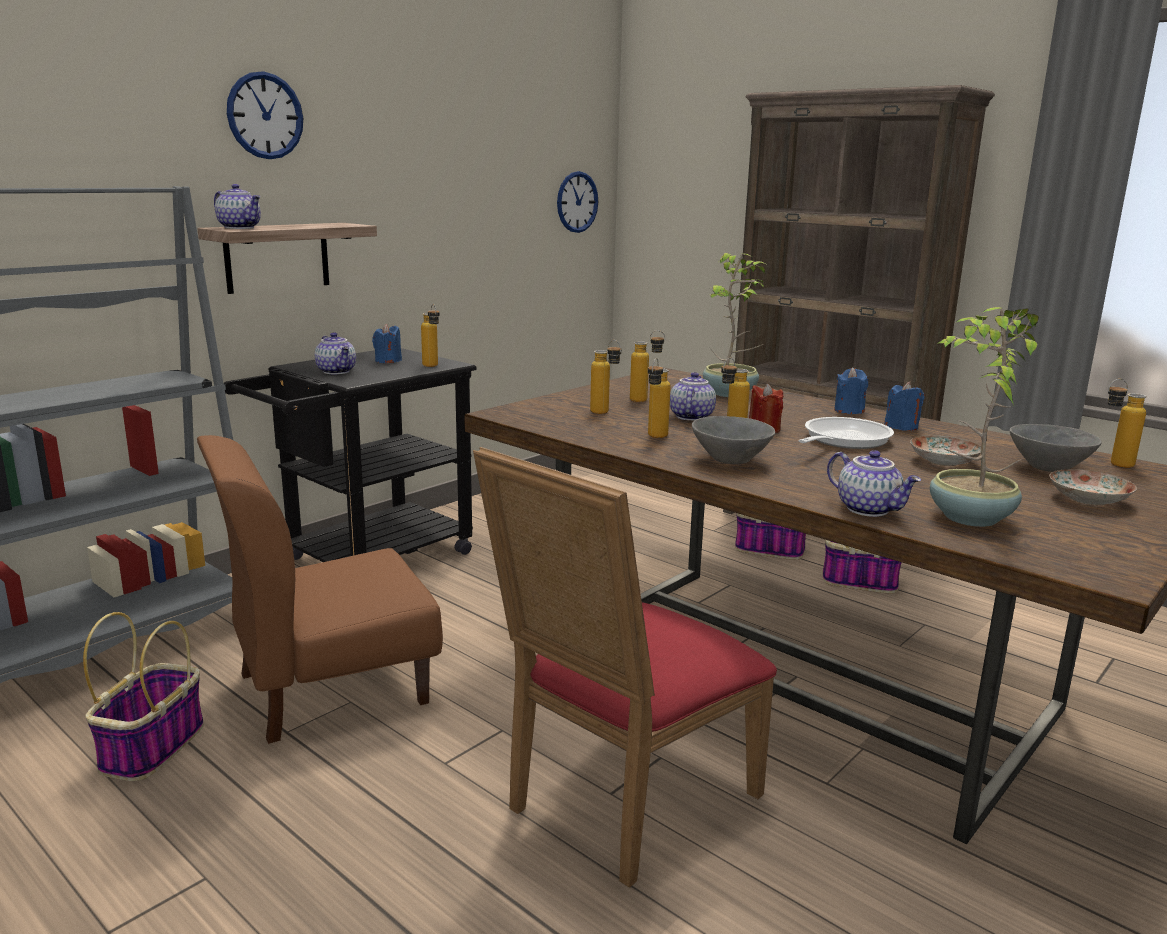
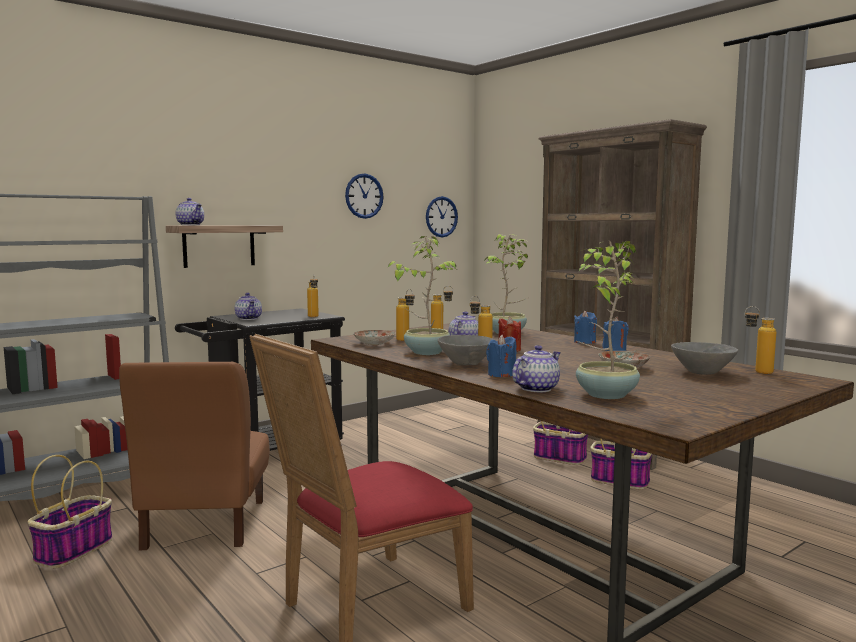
camera: 10 degrees right, 10 degrees down
brown chair [197,435,443,744] -> brown chair turned 75 degrees counterclockwise [119,362,270,550]
wall clock [227,71,303,159] -> wall clock moved to [345,173,384,219]
blue candle [372,324,402,363] -> blue candle moved to [486,335,517,377]
bottle [648,358,671,438] -> potted plant [388,236,456,355]
frying pan [799,417,894,449] -> none
teapot [827,450,921,517] -> teapot turned 105 degrees counterclockwise [512,345,561,392]
plate [1050,469,1137,505] -> plate moved to [353,330,396,345]

